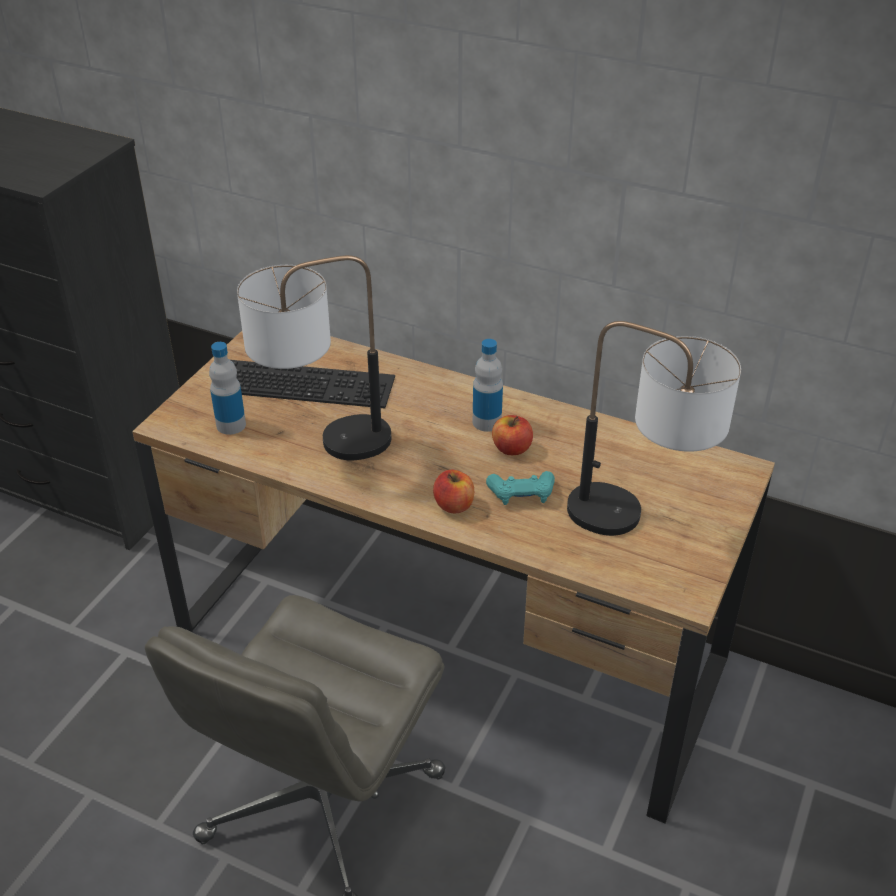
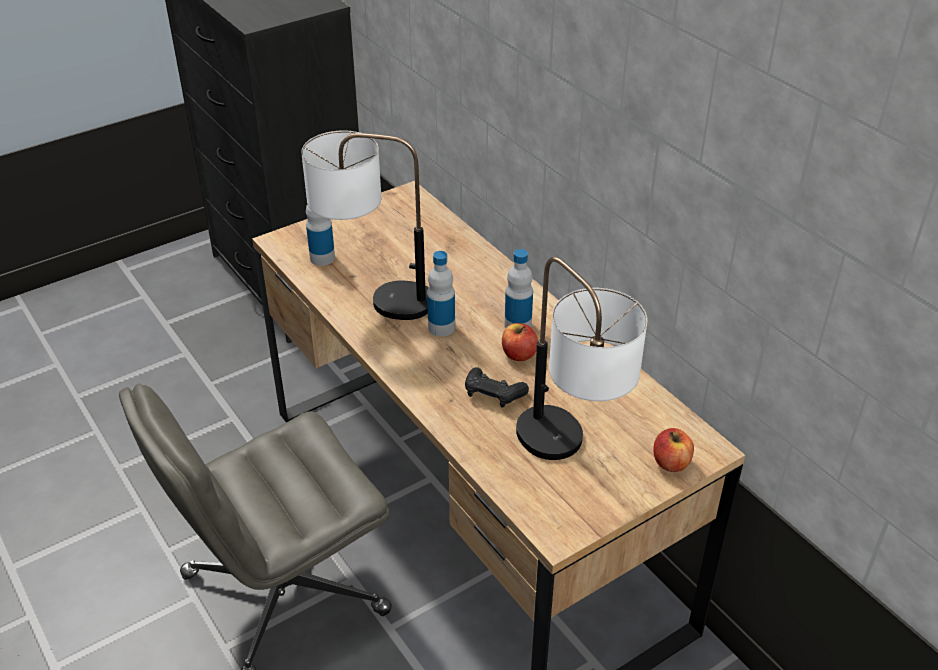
camera: 30 degrees right, 0 degrees up
keyboard [231,360,395,408] -> none
apple [433,470,474,513] -> apple moved to [653,428,694,472]
turquoise game controller [486,471,555,505] -> black game controller [465,367,529,408]
none -> bottle [427,251,455,336]

